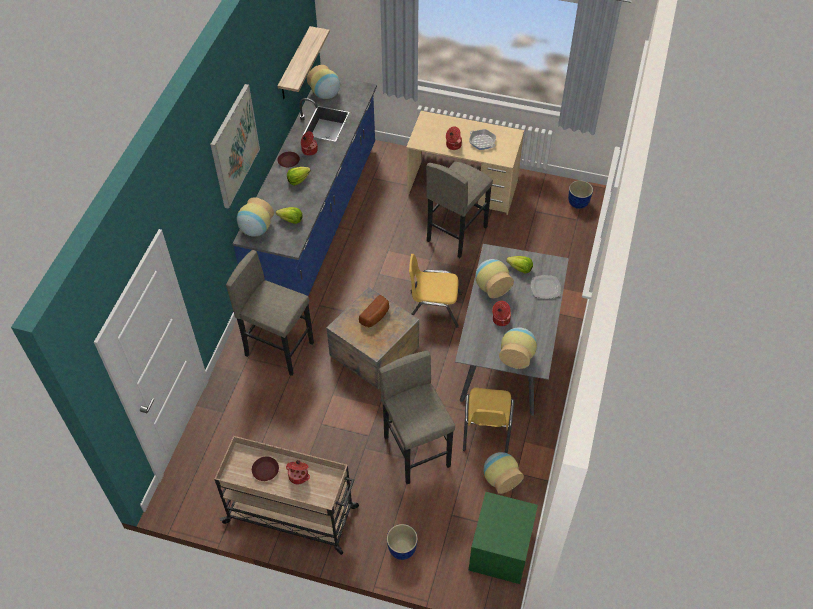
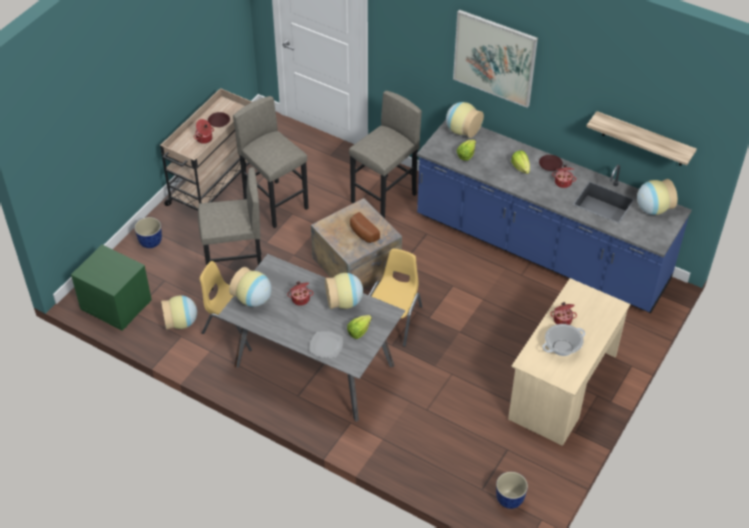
camera: 105 degrees right, 5 degrees down
grey stool [426,162,493,258] -> grey stool moved to [233,96,309,228]
frying pan [469,129,496,150] -> cooking pot [542,324,585,356]

